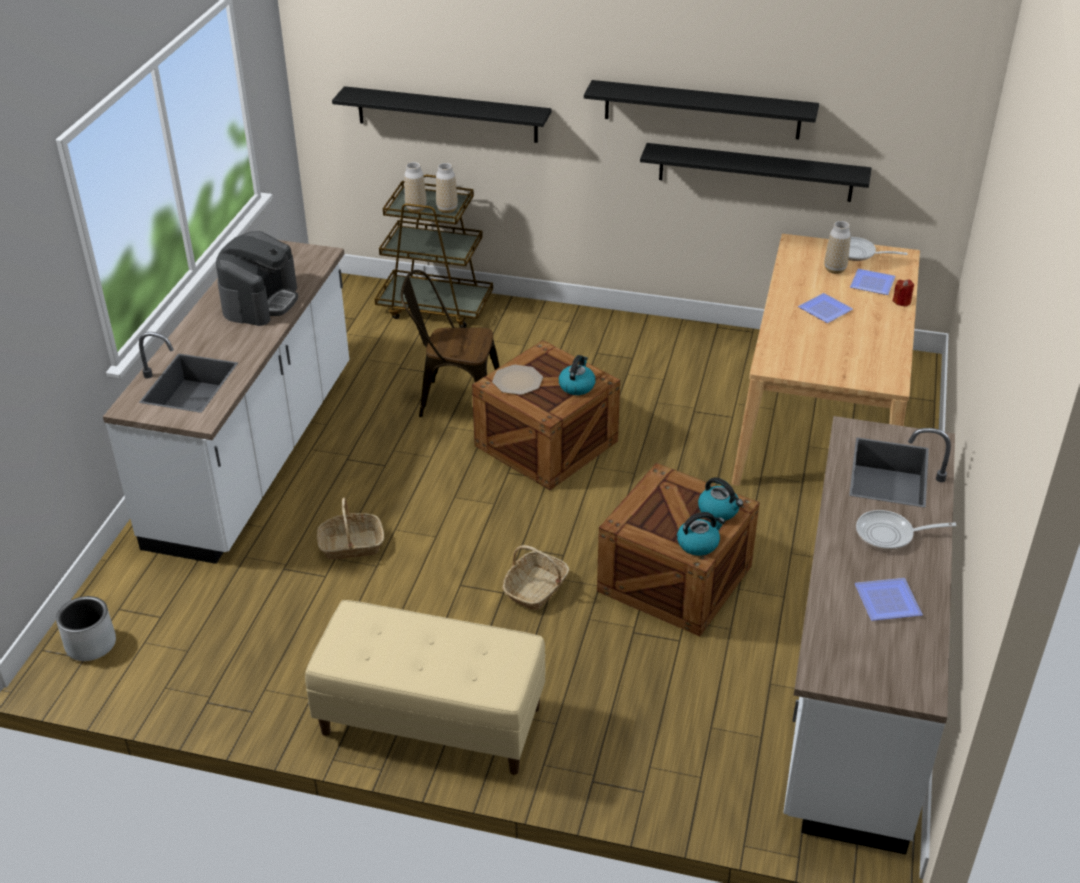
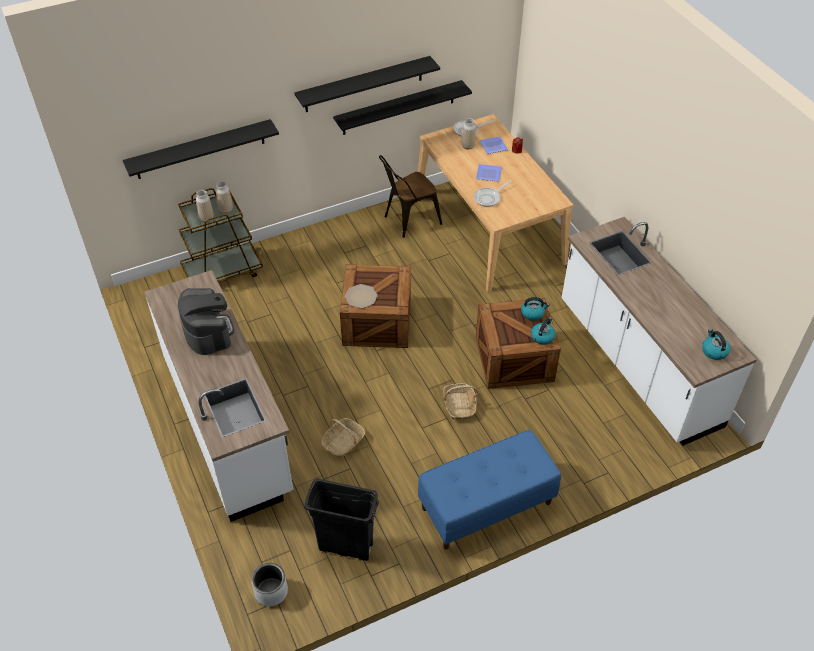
camera: 40 degrees left, 10 degrees up
beige bench [305,600,546,775] -> blue bench [418,430,561,550]
brown chair [401,270,499,417] -> brown chair moved to [379,155,442,238]
kettle [559,355,596,395] -> kettle moved to [702,329,730,360]
plate [854,578,923,621] -> none
frying pan [856,510,957,551] -> frying pan moved to [474,180,512,207]
none -> black trash can [304,479,379,561]

